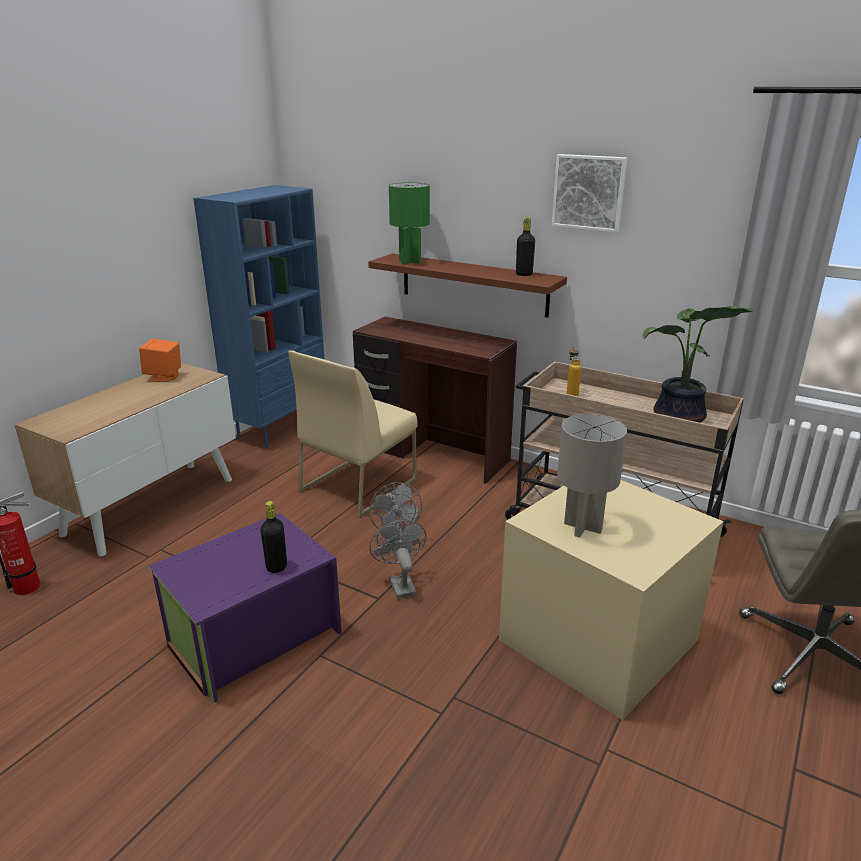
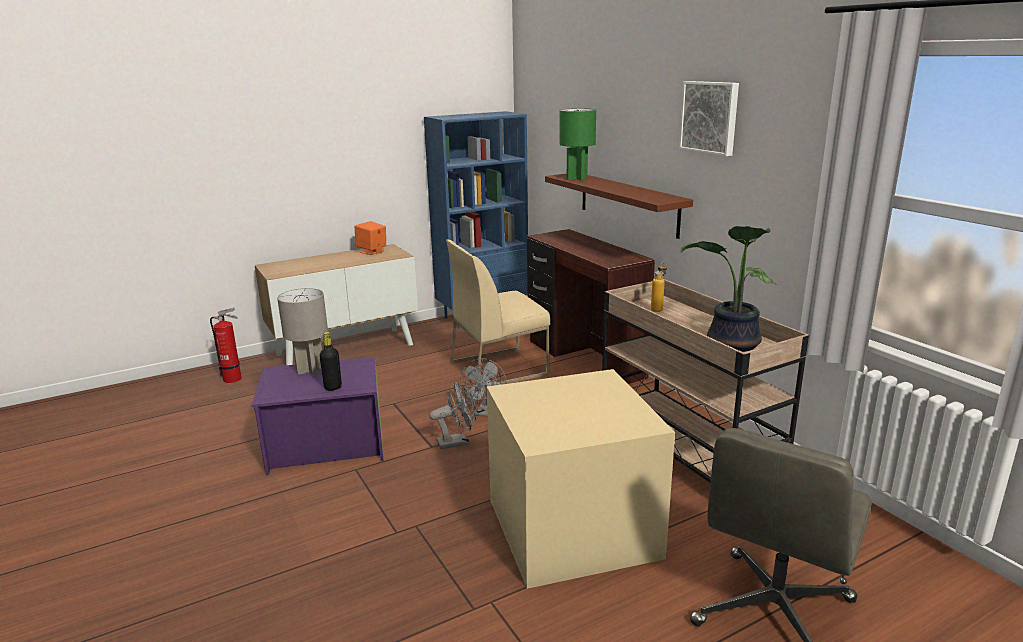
camera: 30 degrees right, 5 degrees down
grey fan [369,520,426,599] -> grey fan turned 60 degrees clockwise [429,382,476,449]
black bottle [516,218,535,276] -> none
grey table lamp [557,414,627,538] -> grey table lamp moved to [277,288,328,376]

